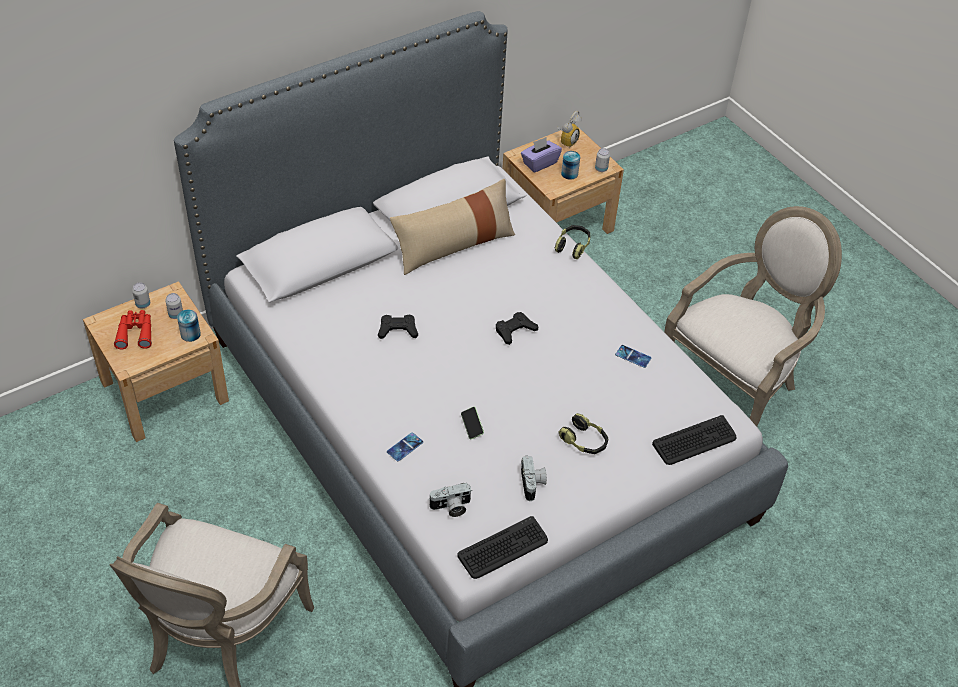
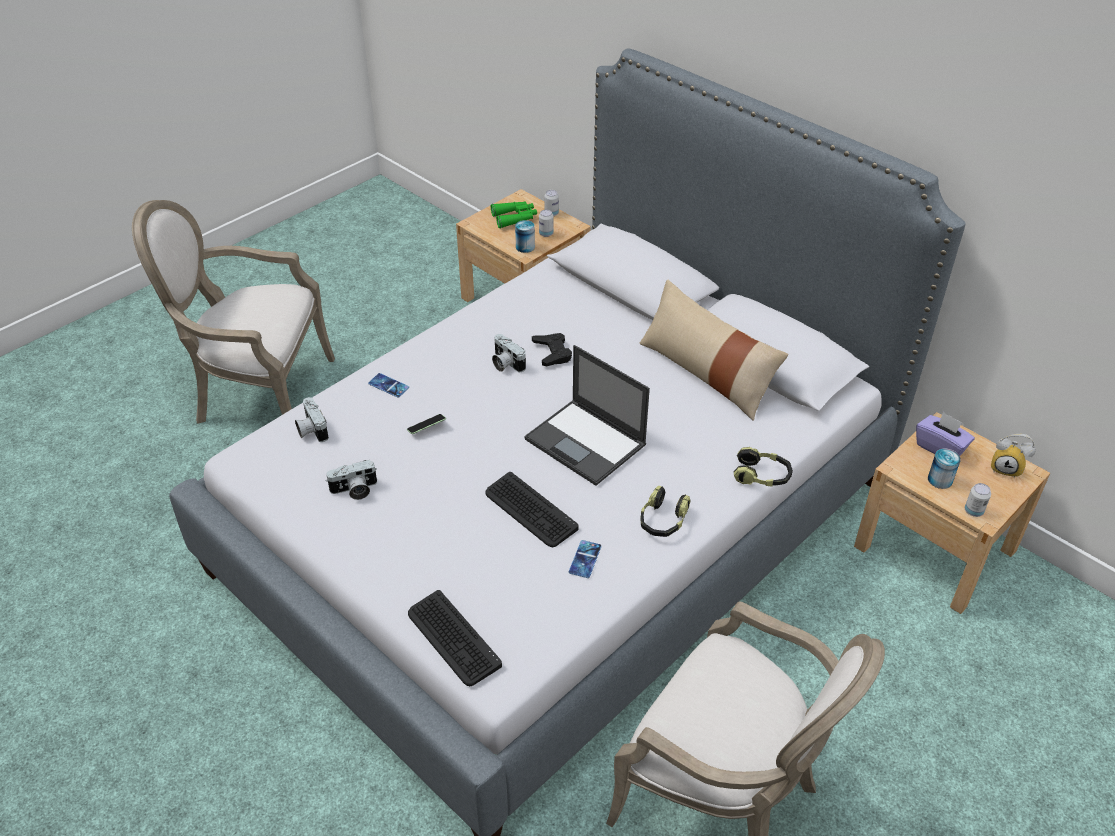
camera: 80 degrees right, 5 degrees down
red binoculars [114,310,152,349] -> green binoculars [491,201,537,228]
keyboard [457,516,548,579] -> keyboard moved to [485,472,579,547]
black game controller [496,312,538,345] -> laptop [524,345,650,486]
headphones [558,413,608,454] -> headphones moved to [640,486,690,537]
none -> camera [492,334,526,372]

